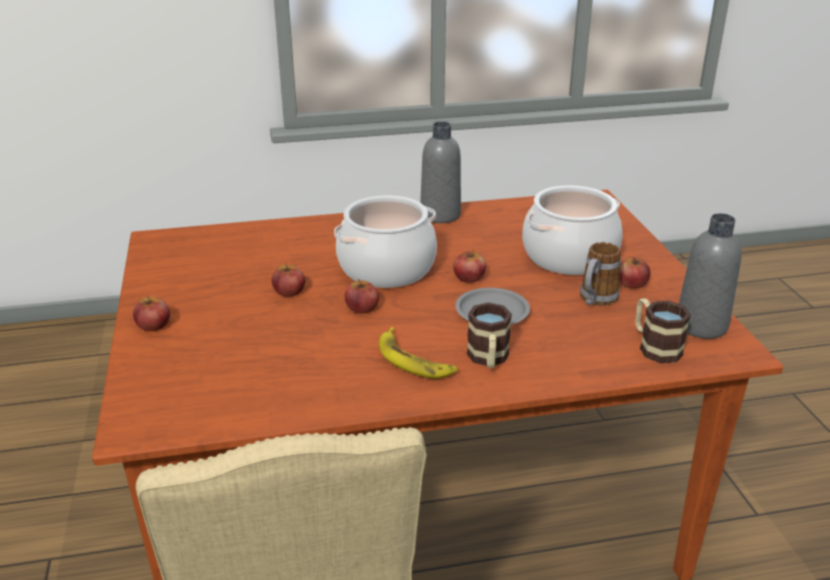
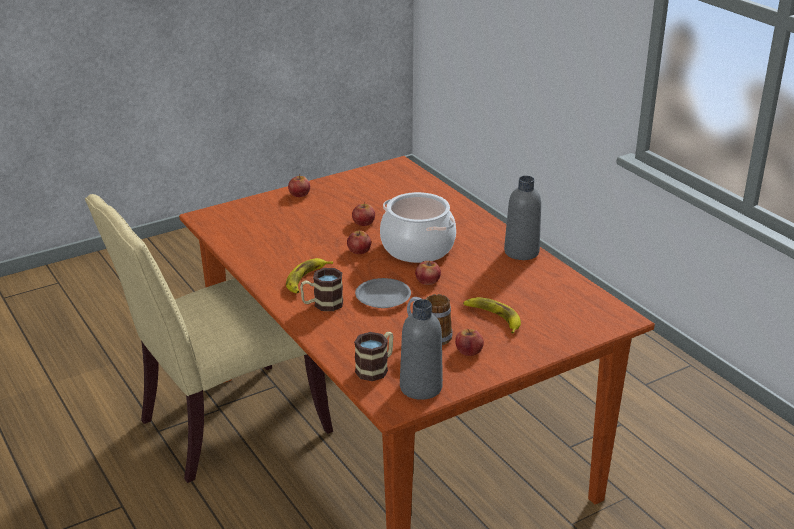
camera: 70 degrees right, 0 degrees up
cooking pot [522,185,623,275] -> banana [463,297,521,333]

